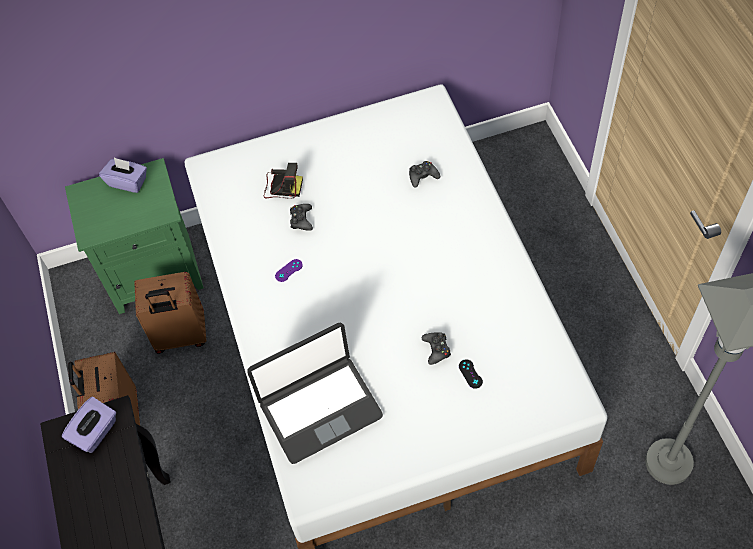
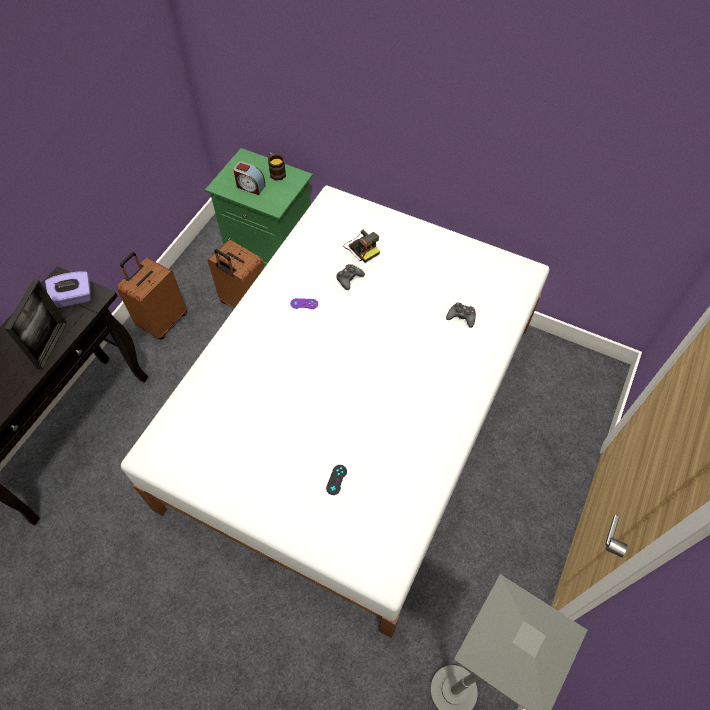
camera: 40 degrees right, 0 degrees up
purple tissue box [99,157,147,193] -> mug [268,152,286,180]
laptop [247,323,383,464] -> none
black game controller [422,332,451,365] -> none
none -> picture frame [4,279,67,370]
none -> alarm clock [233,161,266,195]

